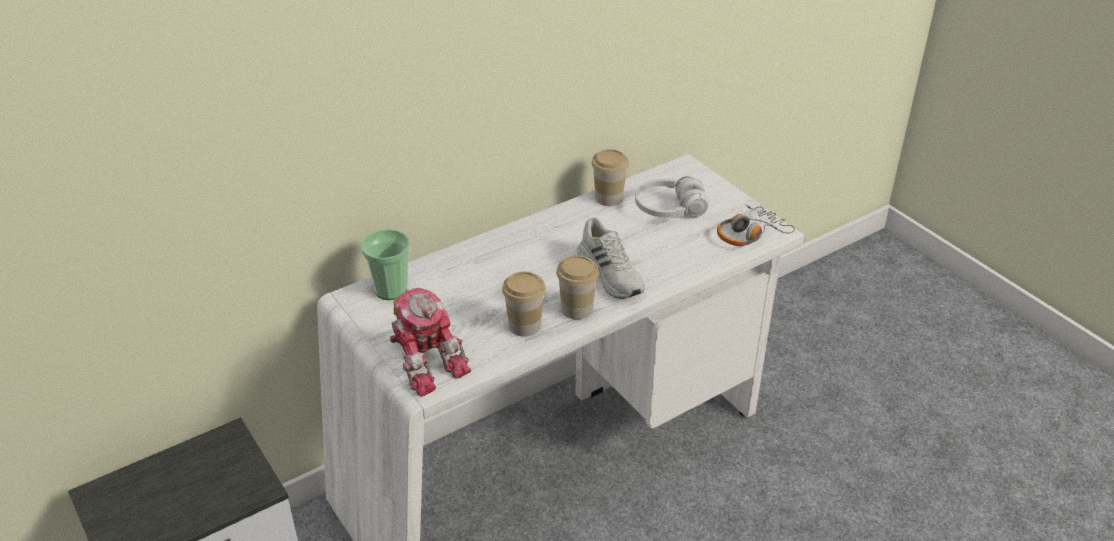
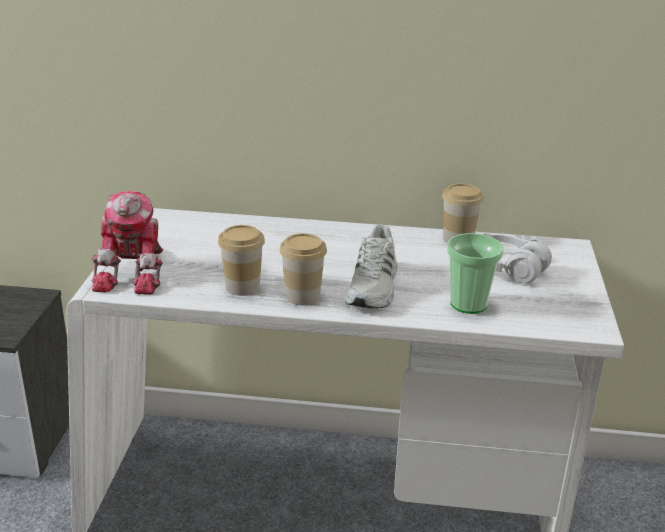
camera: 40 degrees right, 10 degrees down
cup [361,229,410,300] -> cup moved to [447,233,504,314]
headphones [717,205,795,246] -> none

